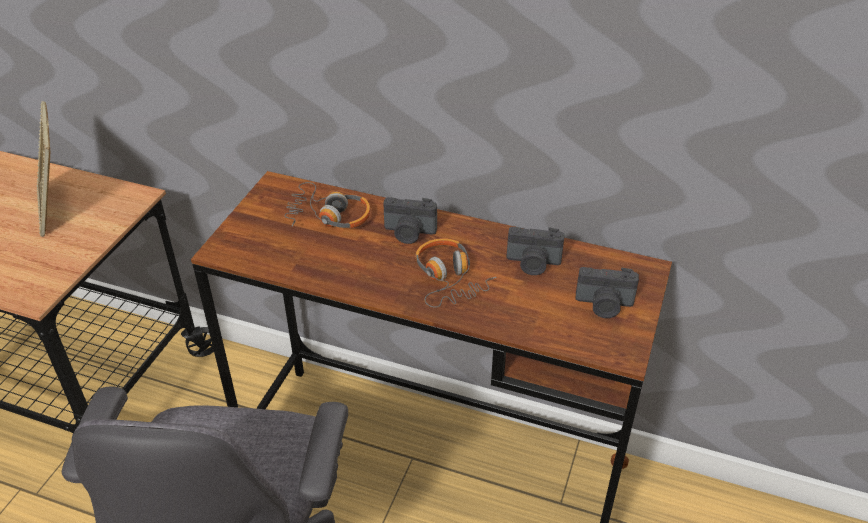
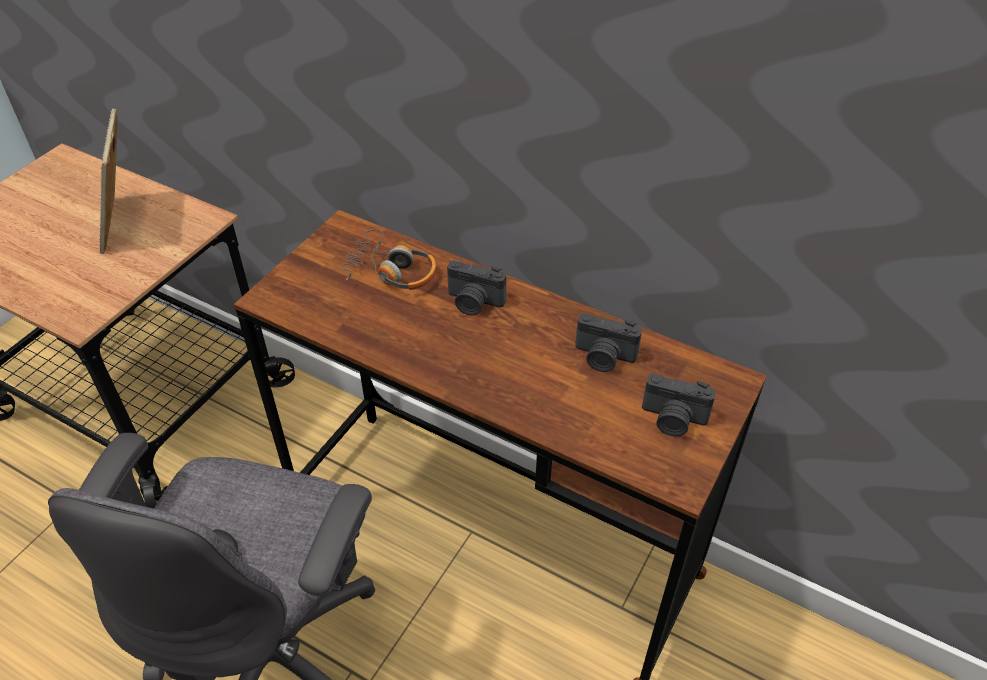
camera: 10 degrees right, 5 degrees up
headphones [415,238,497,308] -> none

